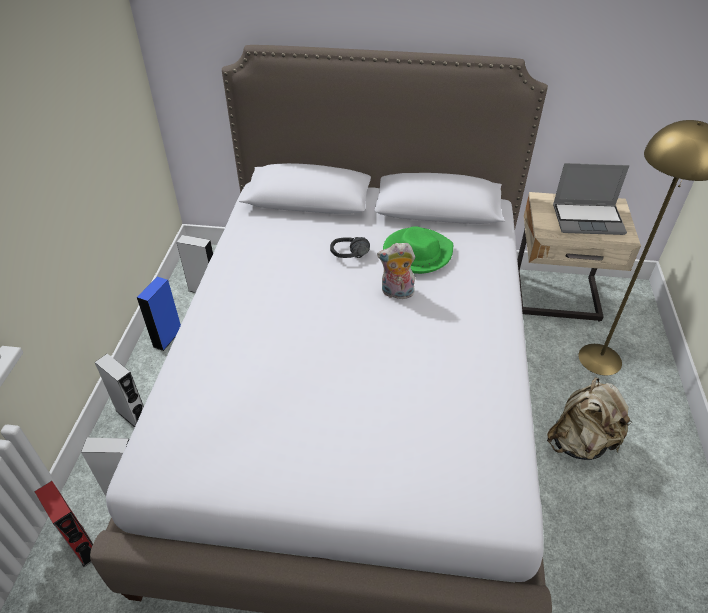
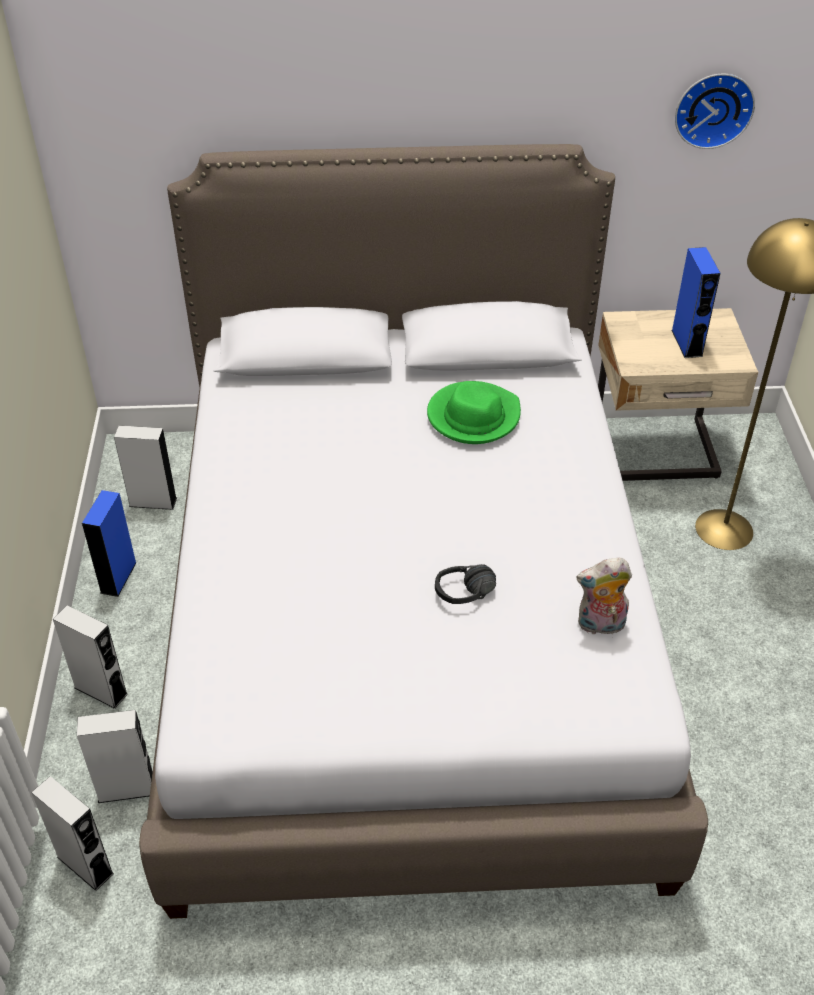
camera: 10 degrees left, 0 degrees up
red speaker [34,481,93,567] -> grey speaker [31,776,114,891]
black headphones [330,237,370,258] -> black headphones moved to [435,564,496,604]
plush toy [377,243,416,299] -> plush toy moved to [576,558,632,634]
beige backpack [547,377,632,460] -> none
laptop [553,163,629,235] -> blue speaker [672,247,720,358]
none -> wall clock [675,74,755,149]

